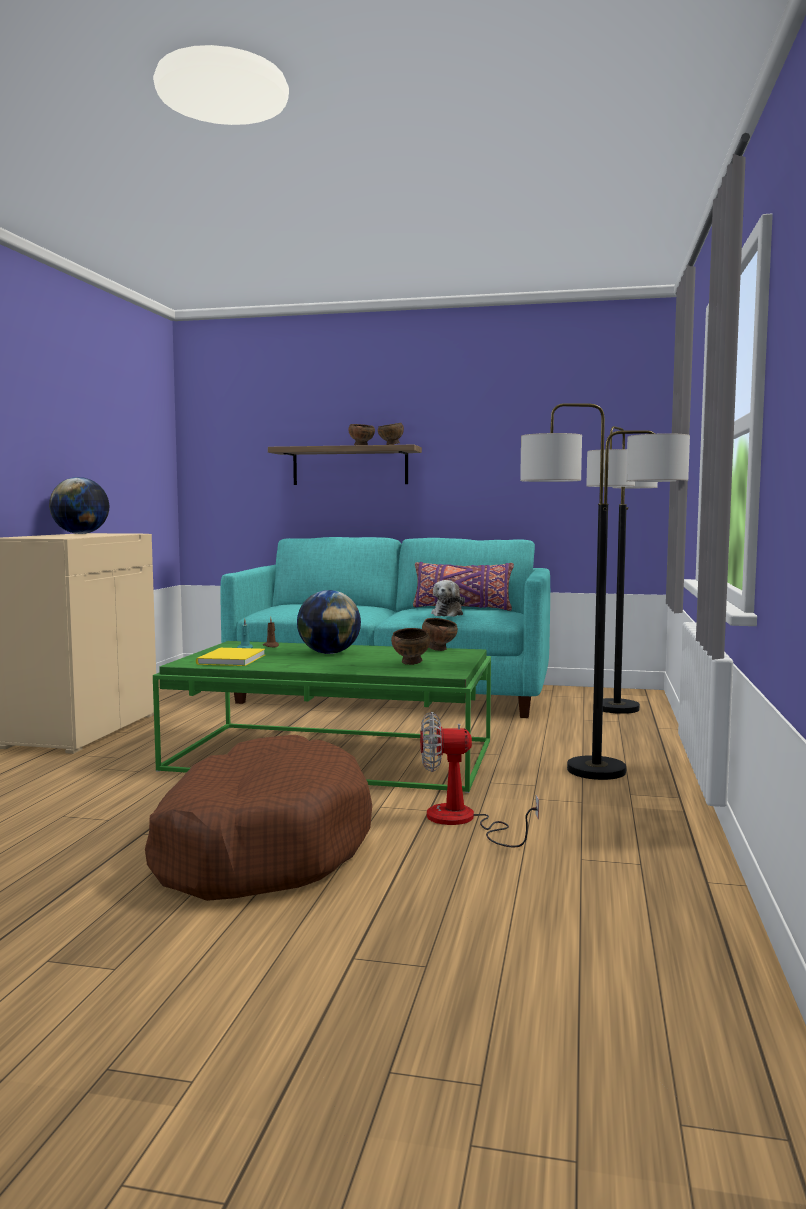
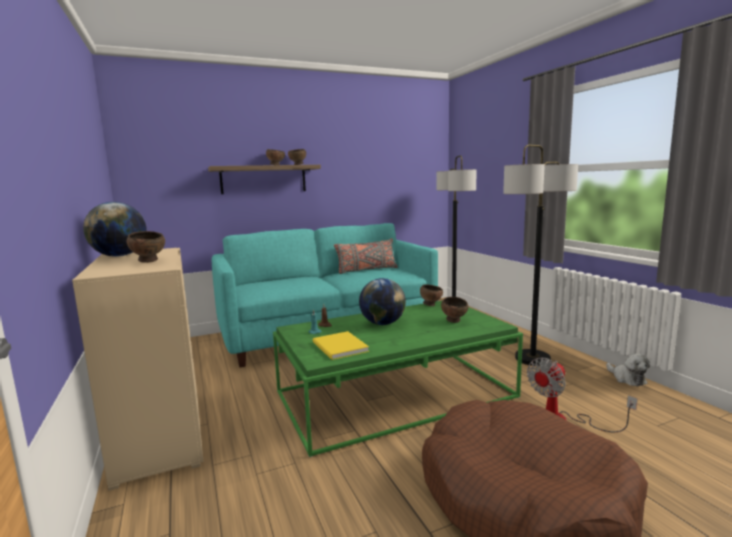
camera: 35 degrees left, 5 degrees up
purple pillow [413,562,514,611] -> grey pillow [334,239,397,274]
plush toy [431,580,465,617] -> plush toy moved to [606,354,650,386]
none -> brown bowl [127,231,165,263]

